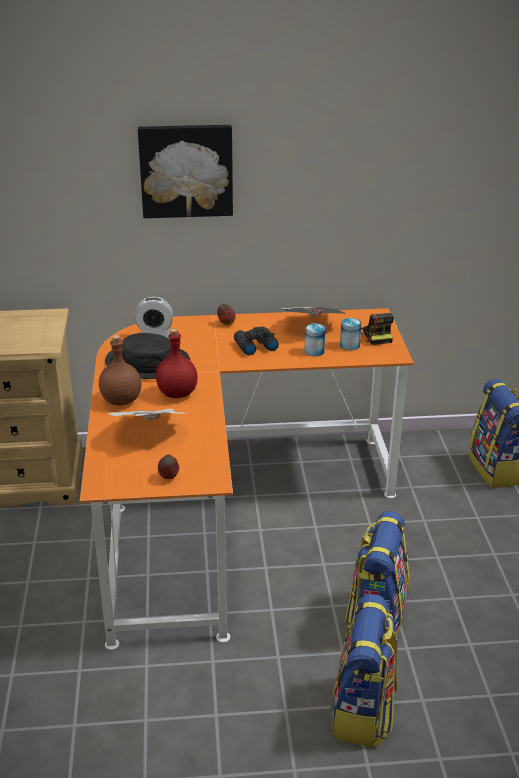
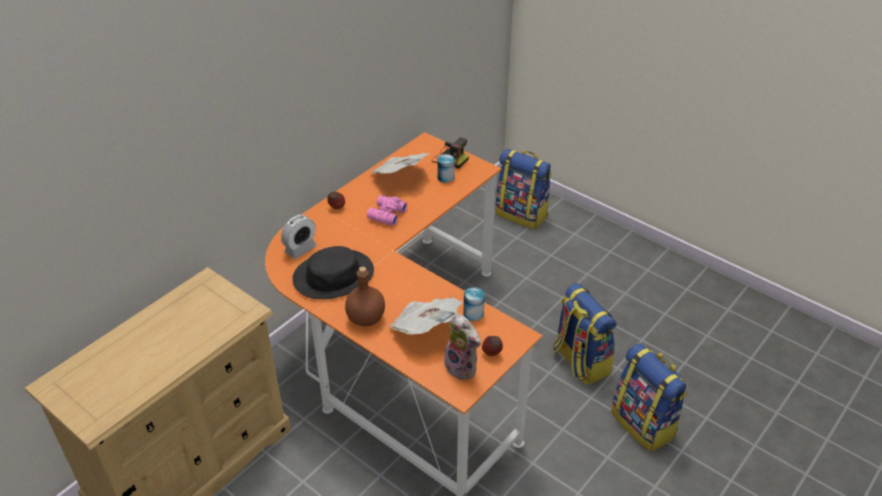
camera: 45 degrees left, 10 degrees up
picture [138,125,233,218] -> none
red bottle [156,328,198,398] -> none
black binoculars [234,326,279,355] -> pink binoculars [367,195,407,226]
can [304,323,325,356] -> can moved to [463,287,485,321]
none -> plush toy [443,314,481,380]

